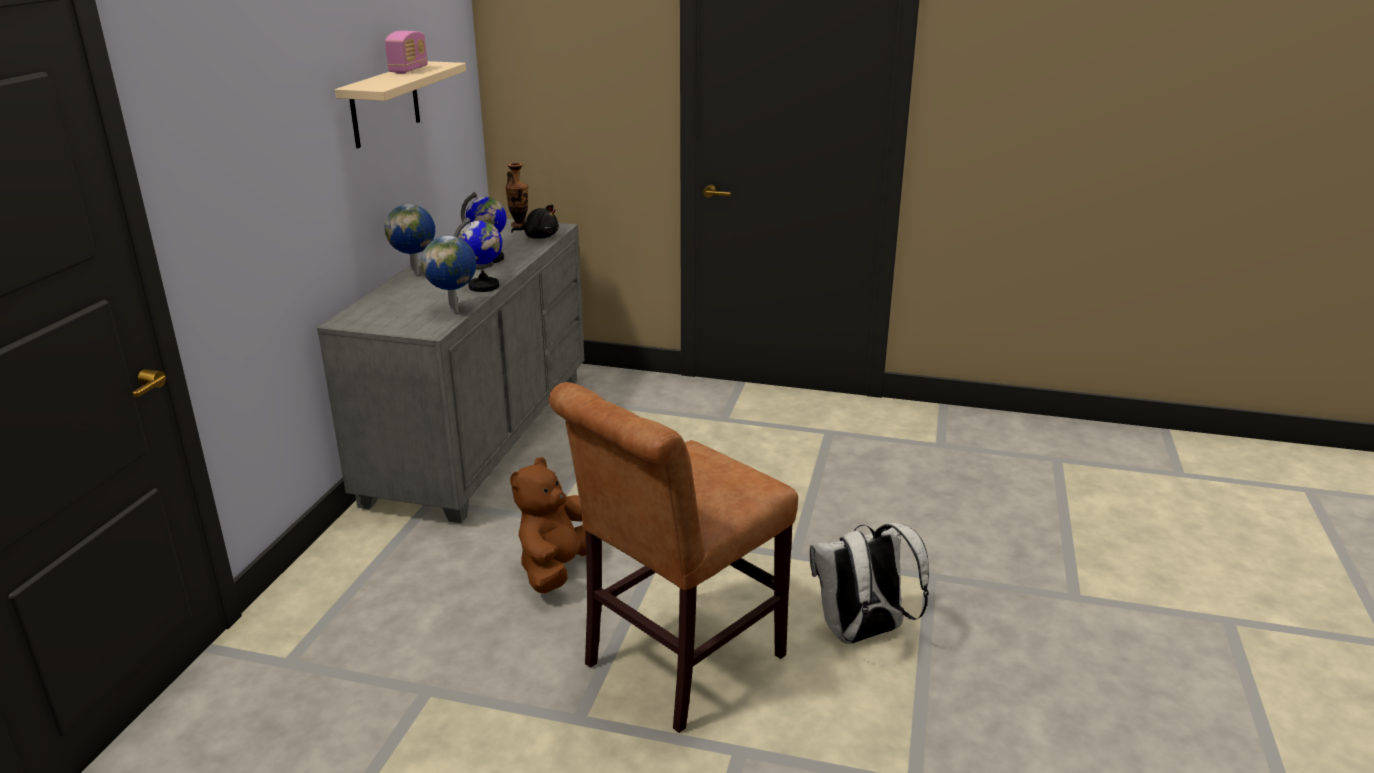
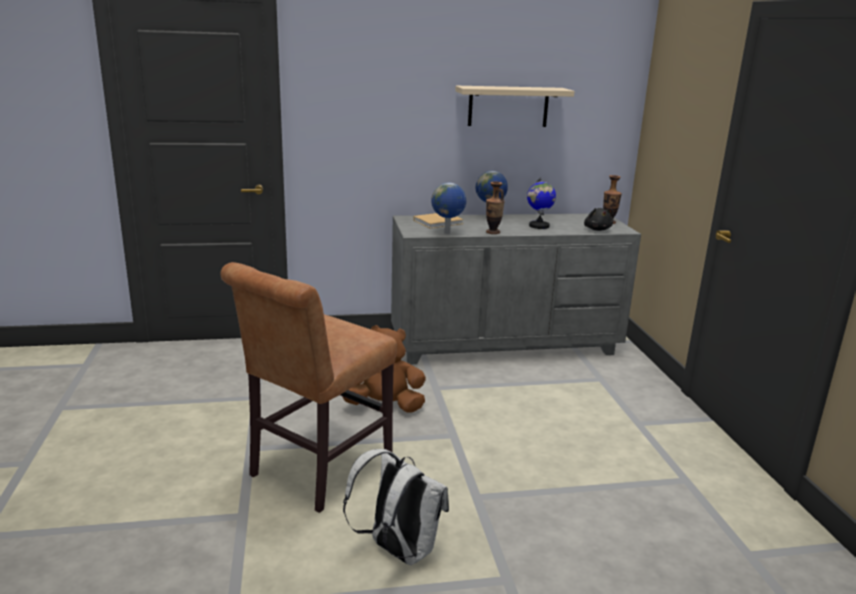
camera: 65 degrees right, 5 degrees down
radio [385,31,428,74] -> none
globe [454,217,502,292] -> vase [486,182,505,234]
brown chair [549,382,798,733] -> brown chair turned 75 degrees counterclockwise [220,262,397,513]
none -> beige book [413,213,464,229]

